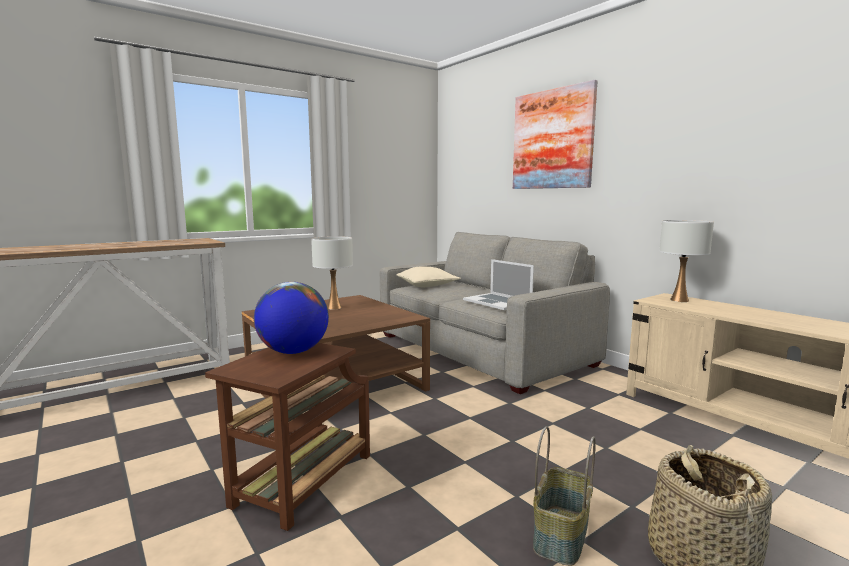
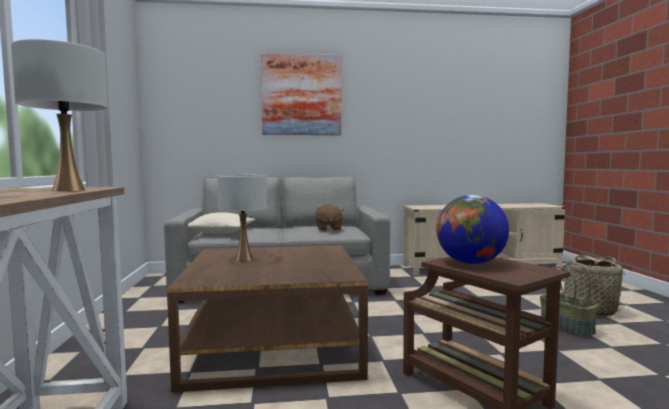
camera: 60 degrees left, 5 degrees down
laptop [463,259,534,310] -> brown plush toy [316,204,344,231]
white table lamp [659,220,714,302] -> white table lamp moved to [11,39,107,192]

